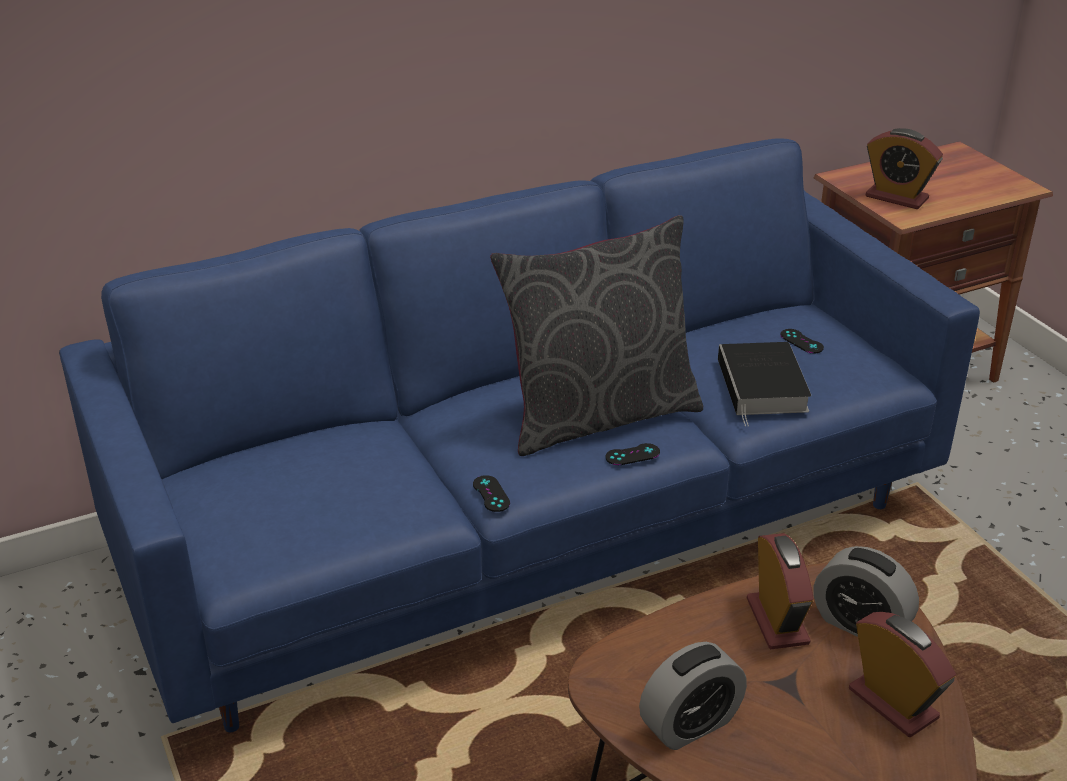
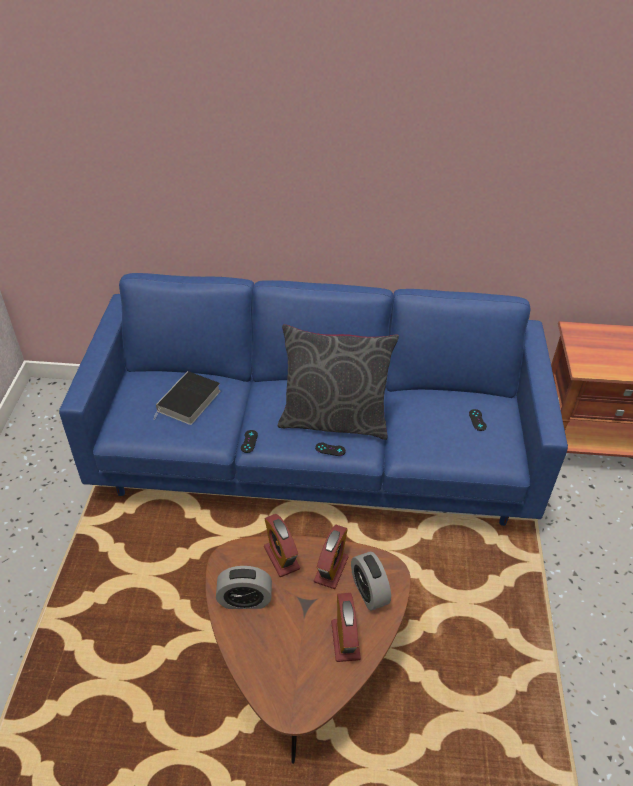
camera: 30 degrees right, 10 degrees up
book [718,342,811,426] -> book moved to [153,371,221,425]
alarm clock [866,128,943,209] -> alarm clock moved to [264,514,300,577]

